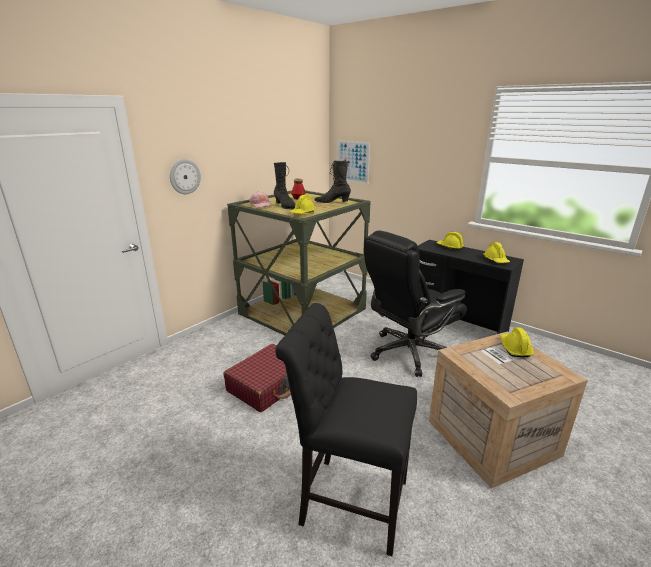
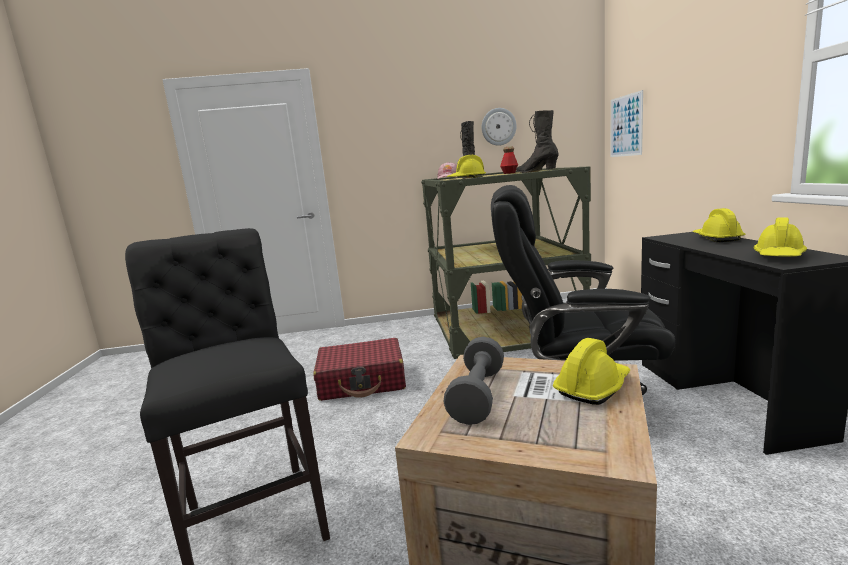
camera: 45 degrees right, 10 degrees down
wall clock [170,159,201,194] -> wall clock moved to [482,108,517,146]
none -> grey dumbbell [443,337,504,425]

